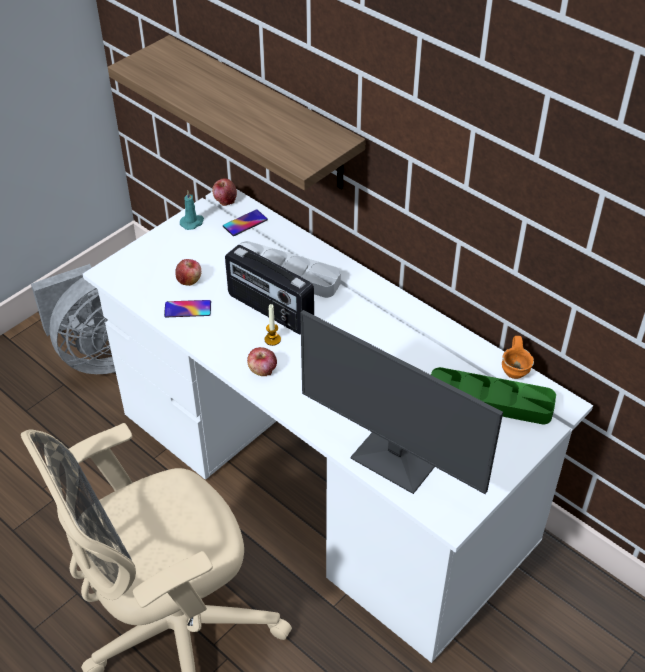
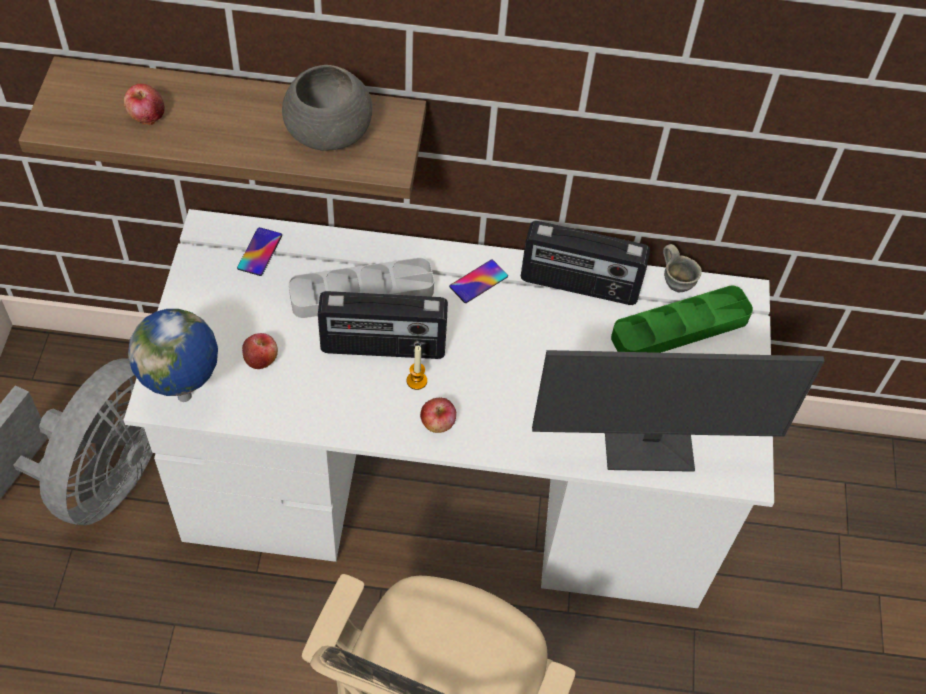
camera: 40 degrees left, 10 degrees up
phone [164,300,211,317] -> phone moved to [449,260,508,303]
turquoise candle [180,191,204,230] -> none
apple [212,178,237,206] -> apple moved to [124,83,165,126]
orange mug [502,336,534,379] -> grey mug [663,244,702,292]
none -> globe [128,309,218,402]
none -> grey bowl [282,65,372,151]
none -> radio [521,221,650,305]

